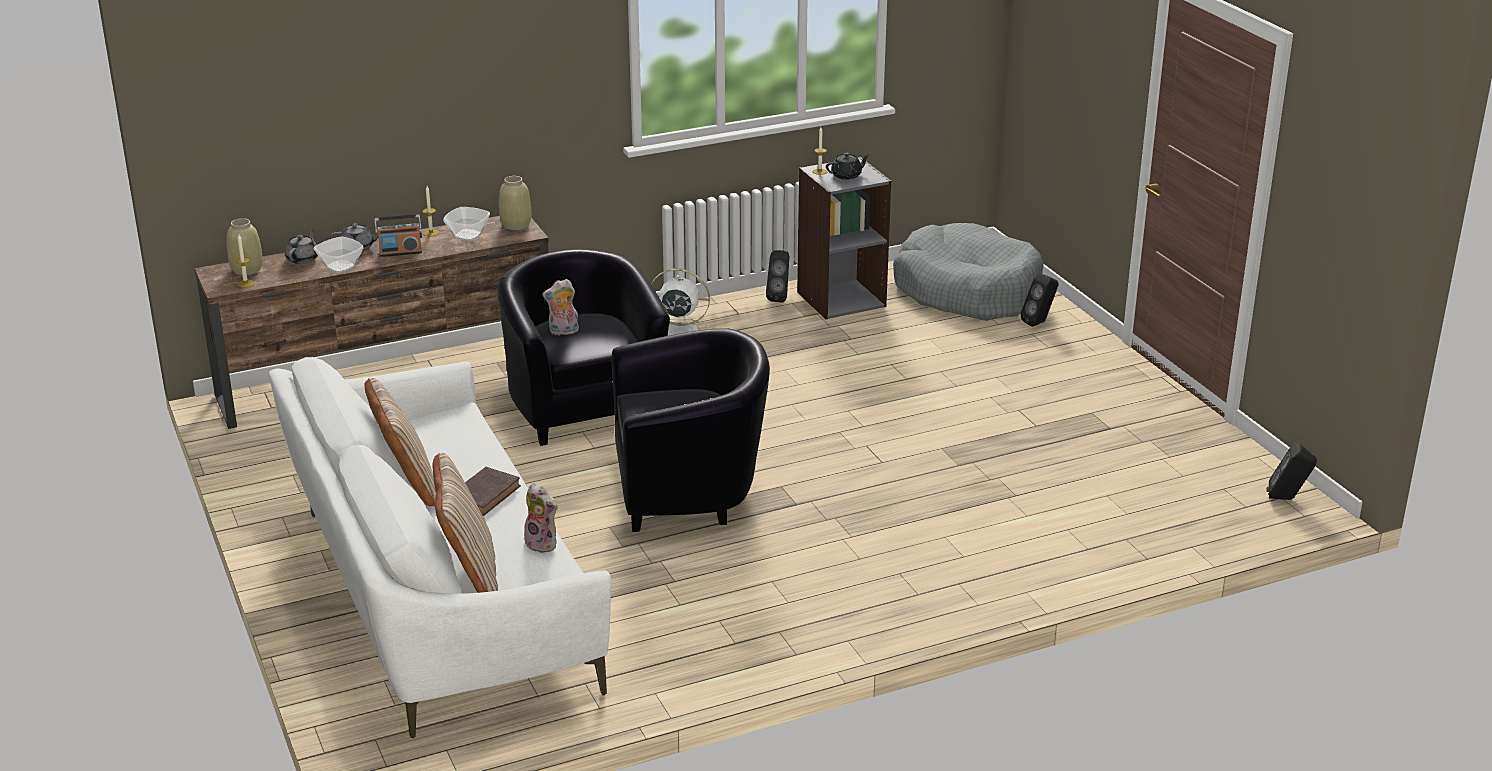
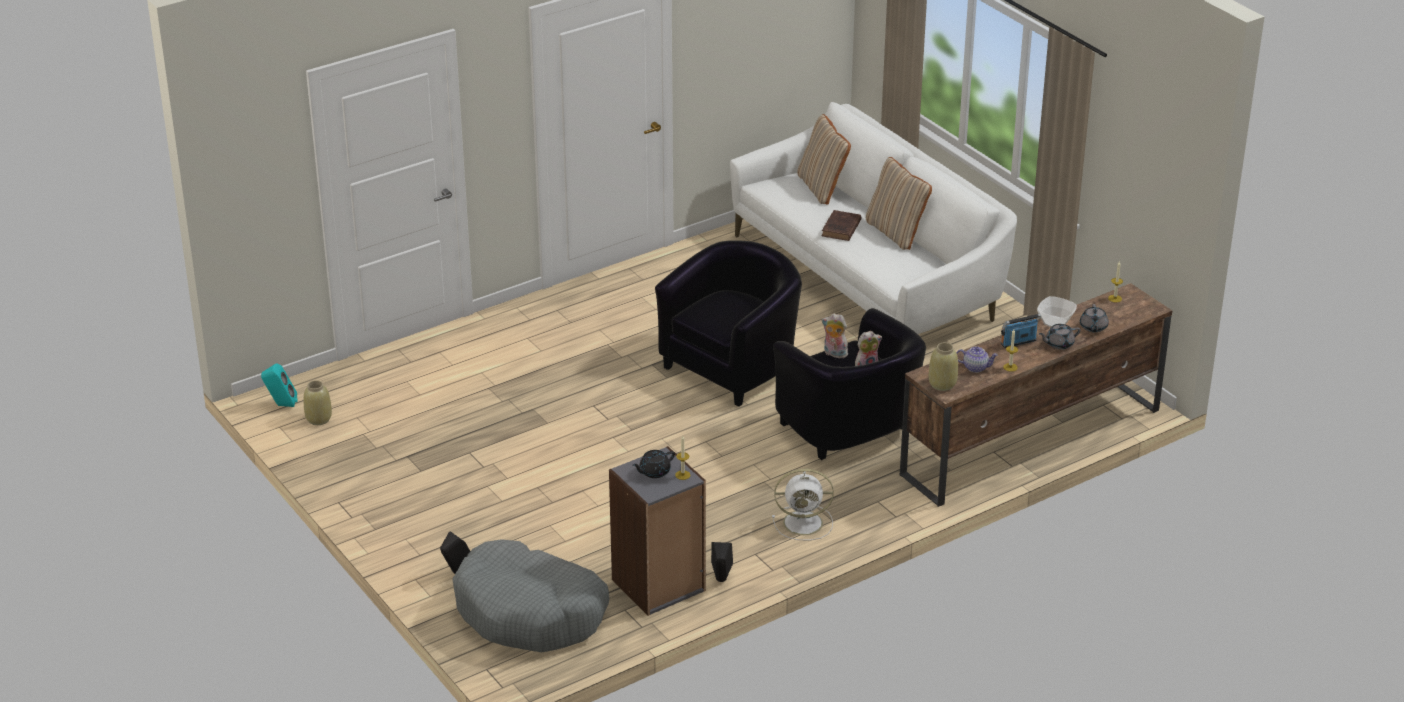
camera: 170 degrees right, 5 degrees up
beige vase [227,218,263,275] -> beige vase moved to [304,380,332,425]
bowl [443,207,490,241] -> teapot [956,347,998,373]
plush toy [524,483,558,553] -> plush toy moved to [821,313,848,358]
black armchair [612,328,770,532] -> black armchair turned 150 degrees clockwise [655,240,802,407]
black speaker [1266,443,1317,500] -> turquoise speaker [261,363,298,407]

